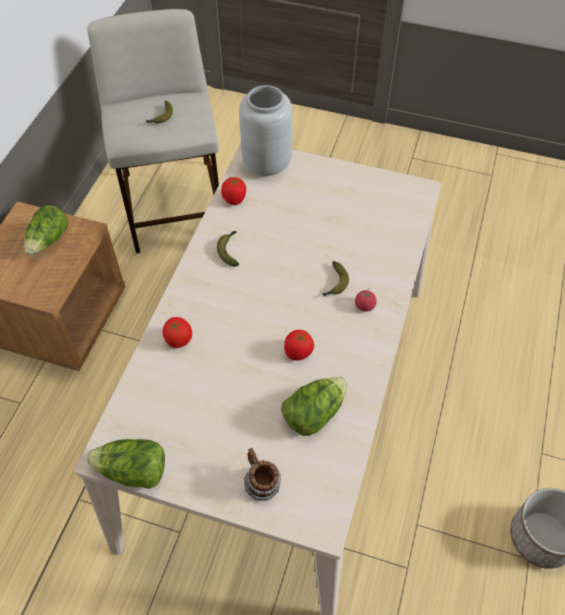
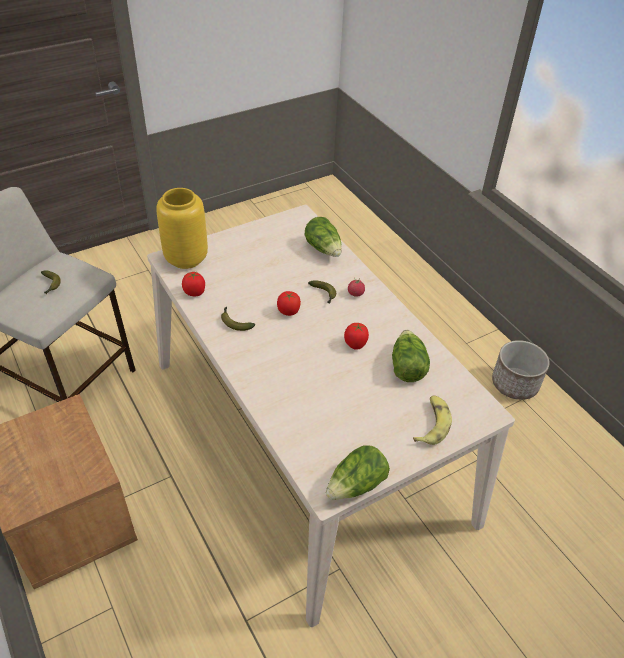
camera: 50 degrees left, 10 degrees down
lettuce [24,205,68,255] -> lettuce moved to [304,217,342,257]
tomato [163,317,192,348] -> tomato moved to [277,291,301,316]
grey vase [239,85,293,176] -> yellow vase [156,188,208,269]
mug [244,448,281,501] -> banana [413,395,452,445]

